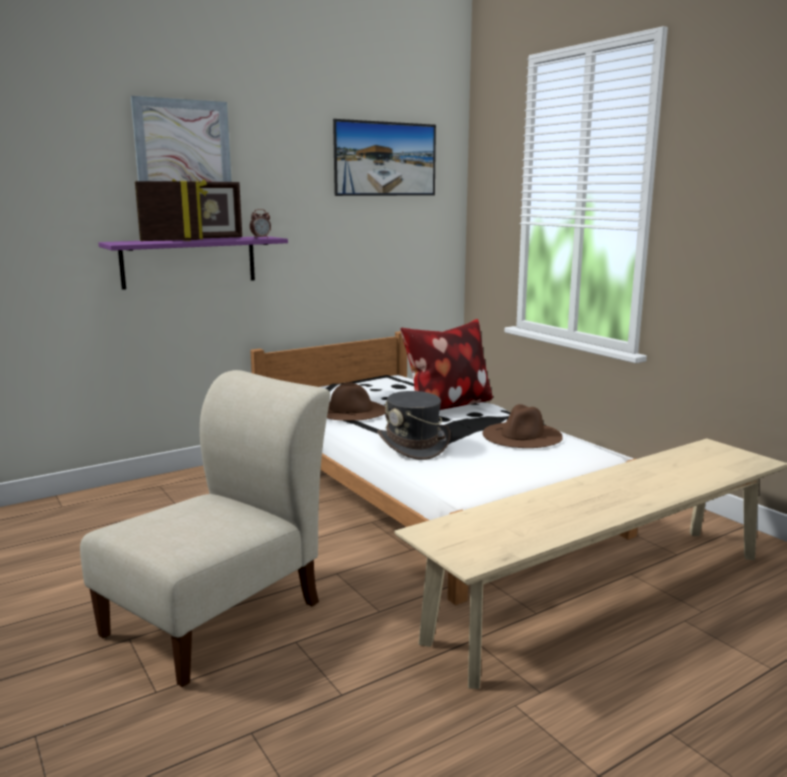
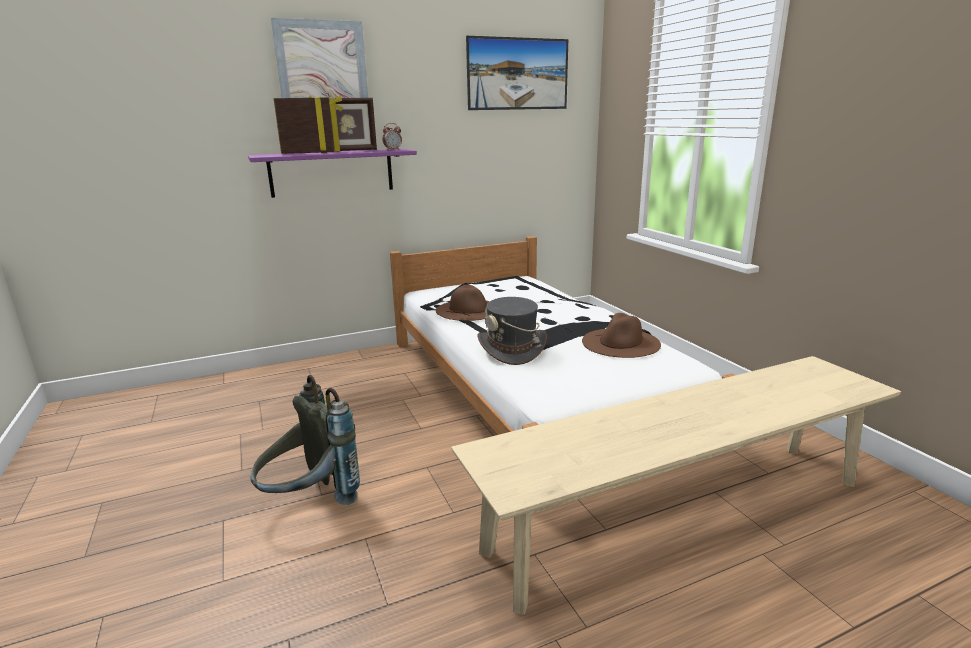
camera: 10 degrees right, 5 degrees up
beige chair [80,370,330,687] -> grey backpack [251,375,360,505]
pillow [400,319,493,410] -> none

